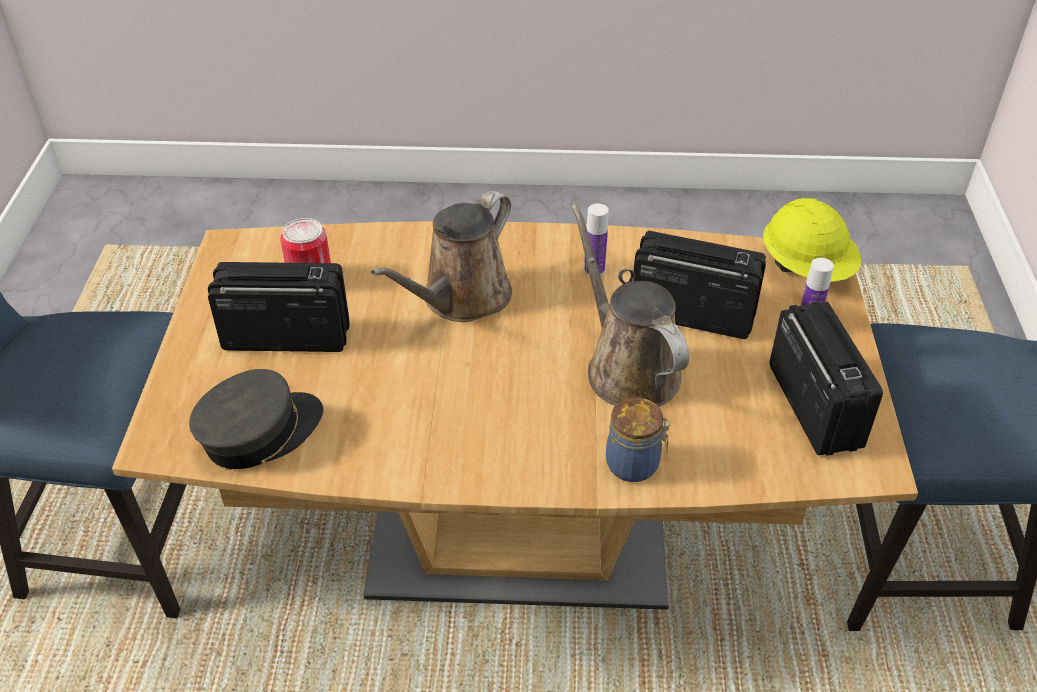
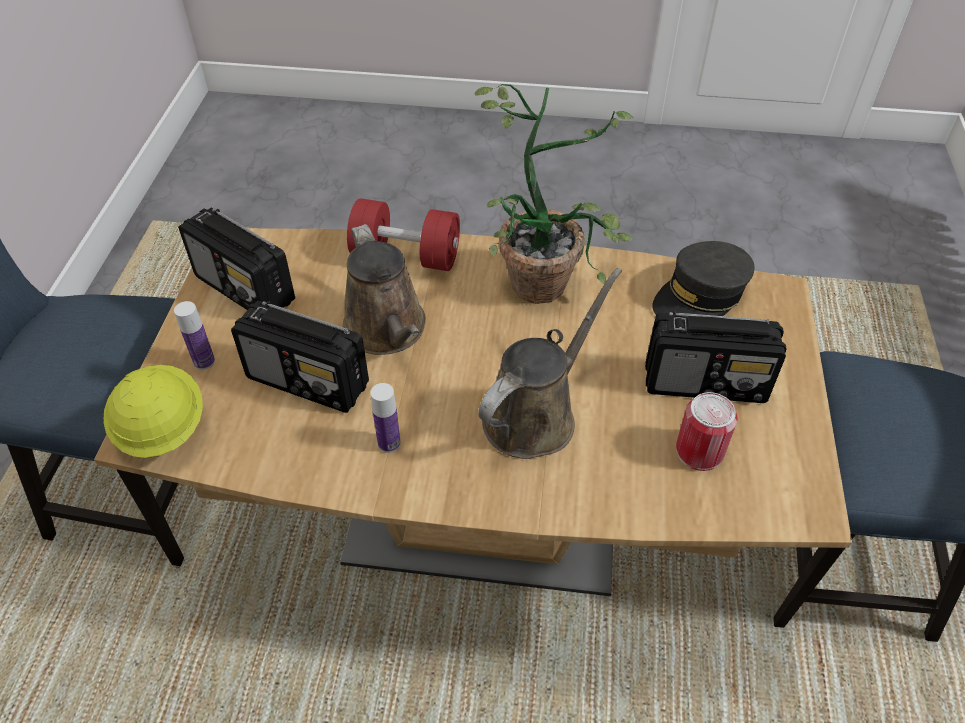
camera: 175 degrees left, 5 degrees up
jar [606,398,671,482] -> red dumbbell [347,198,460,271]
radio [770,301,883,456] -> radio turned 45 degrees counterclockwise [178,208,295,310]
none -> potted plant [475,84,634,304]

